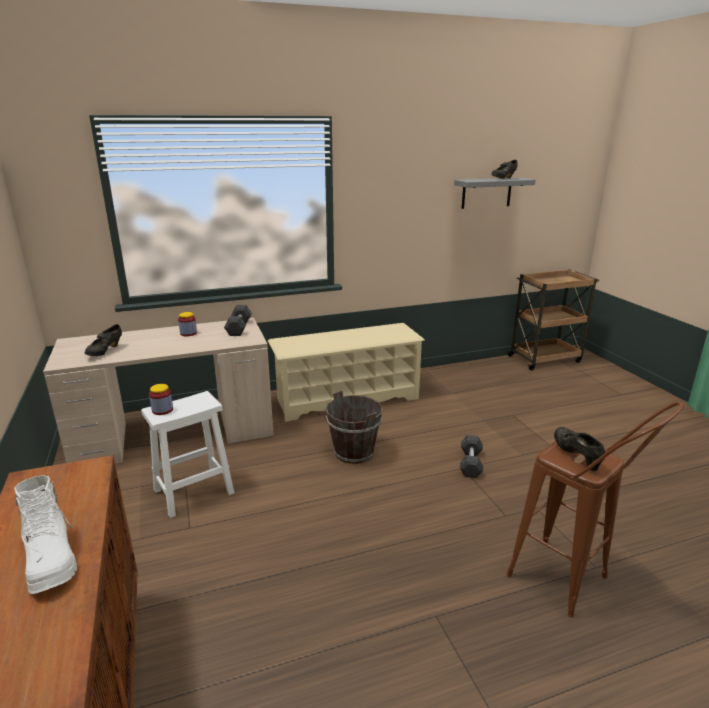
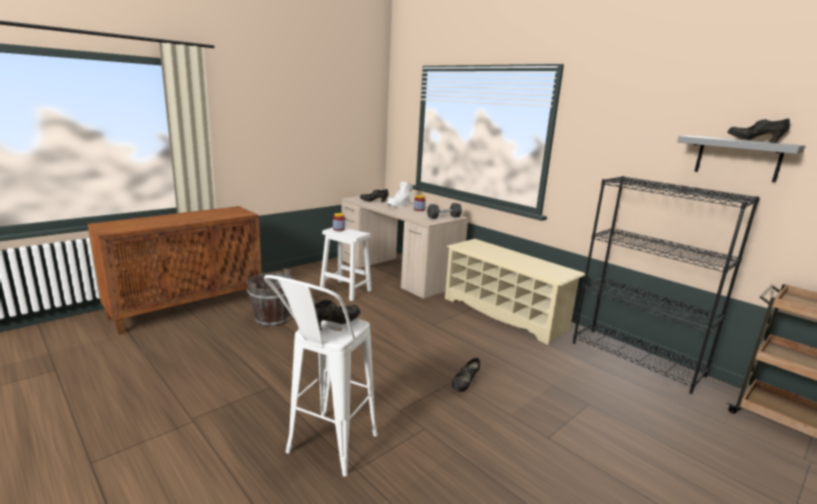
camera: 65 degrees right, 5 degrees down
white boot [14,475,77,594] -> white boot moved to [387,182,413,207]
brown bucket [325,391,383,464] -> brown bucket moved to [246,268,295,327]
grey dumbbell [460,435,483,478] -> black shoe [451,358,480,392]
brown stool [507,402,684,618] -> white stool [264,275,378,477]
none -> black bookcase [573,176,760,394]

